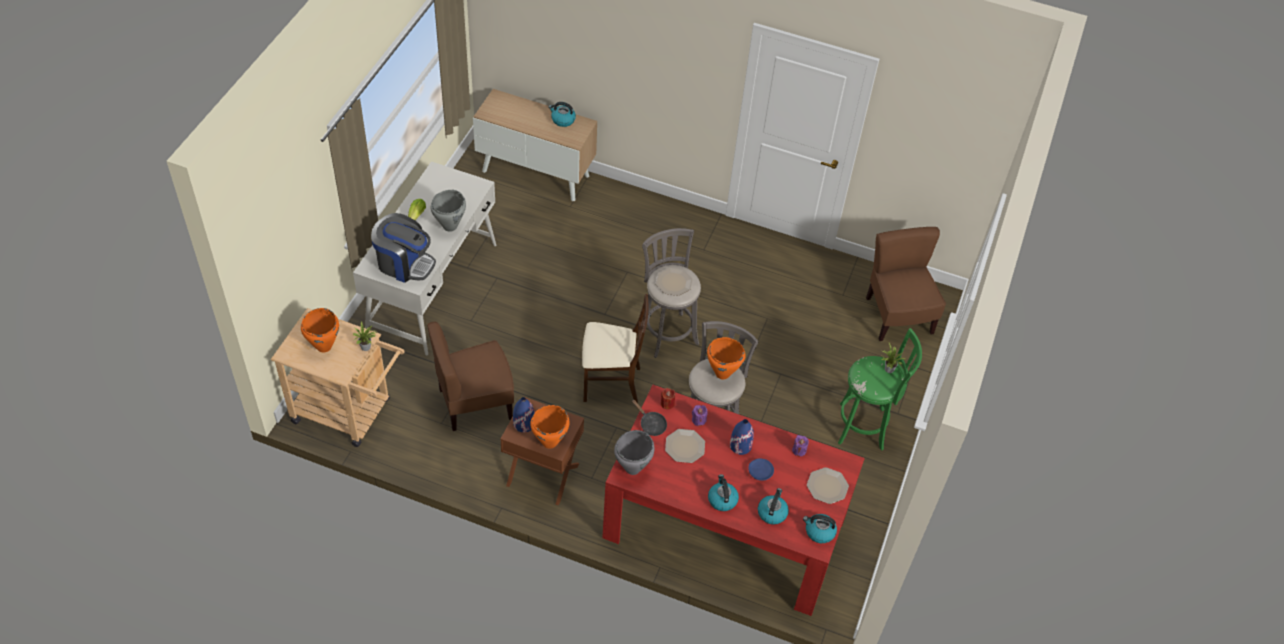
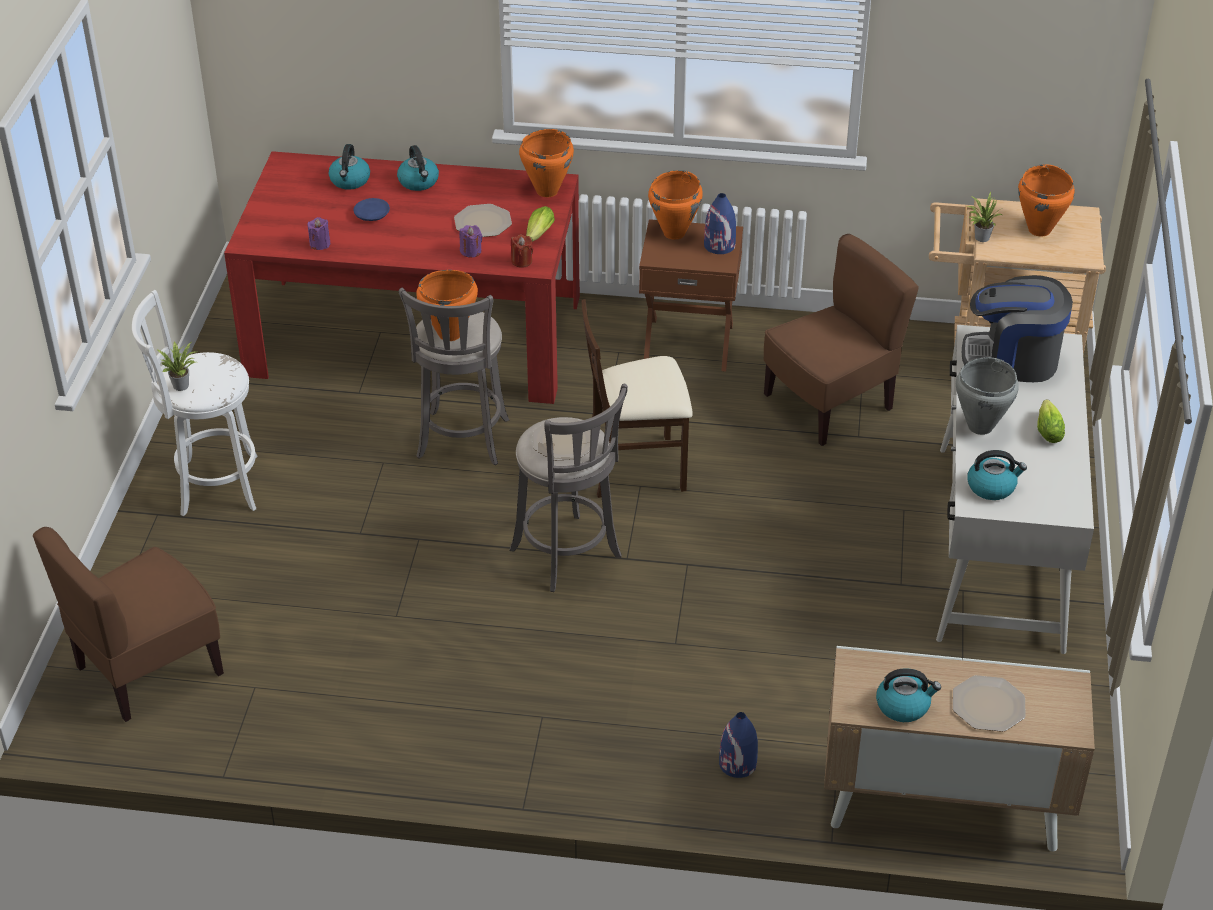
camera: 170 degrees right, 10 degrees down
grey cooking pot [614,430,655,475] -> orange cooking pot [519,129,574,197]
black frying pan [632,400,667,436] -> lettuce [526,206,555,242]
blue vase [730,419,754,455] -> blue vase moved to [719,712,758,778]
kettle [803,514,837,543] -> kettle moved to [967,450,1027,500]
plate [807,467,849,504] -> plate moved to [953,675,1026,732]
green stool [838,328,922,450] -> white stool [132,290,258,516]
brown chair [866,227,946,341] -> brown chair turned 75 degrees clockwise [33,527,224,722]

